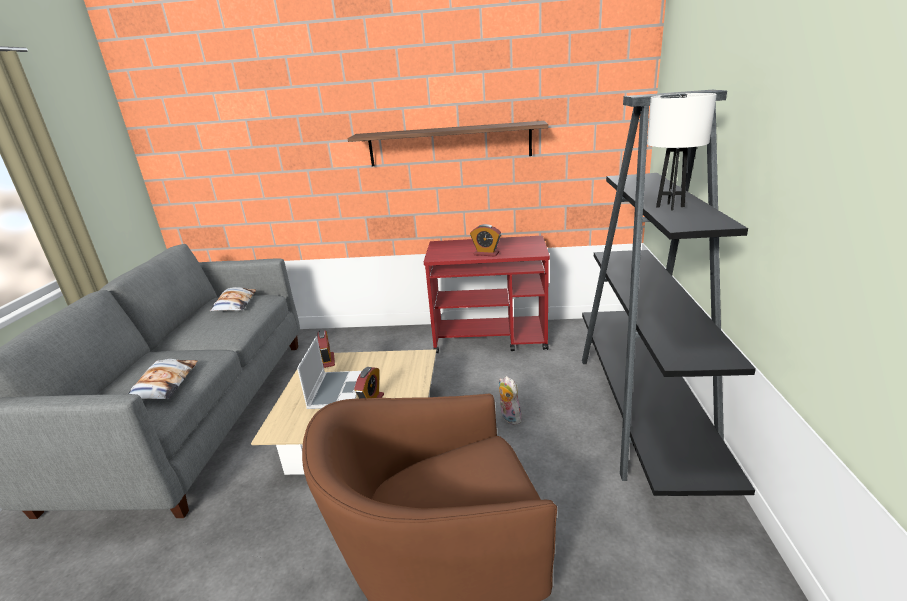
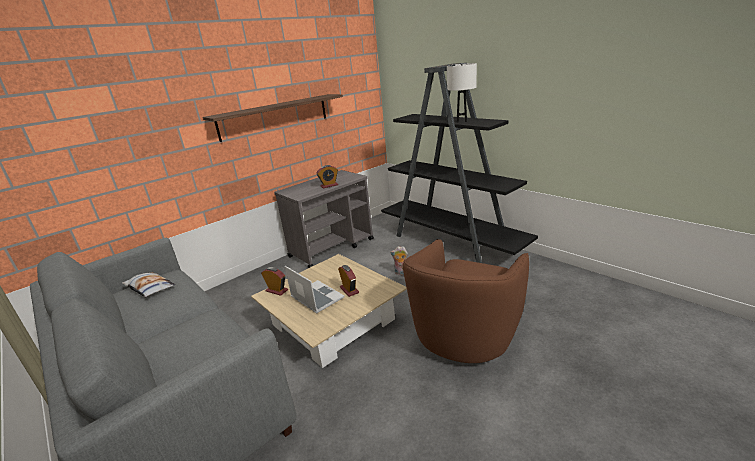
camera: 45 degrees left, 0 degrees up
pillow [128,359,198,399] -> none
red cart [424,236,550,353] -> grey cart [274,170,374,268]

